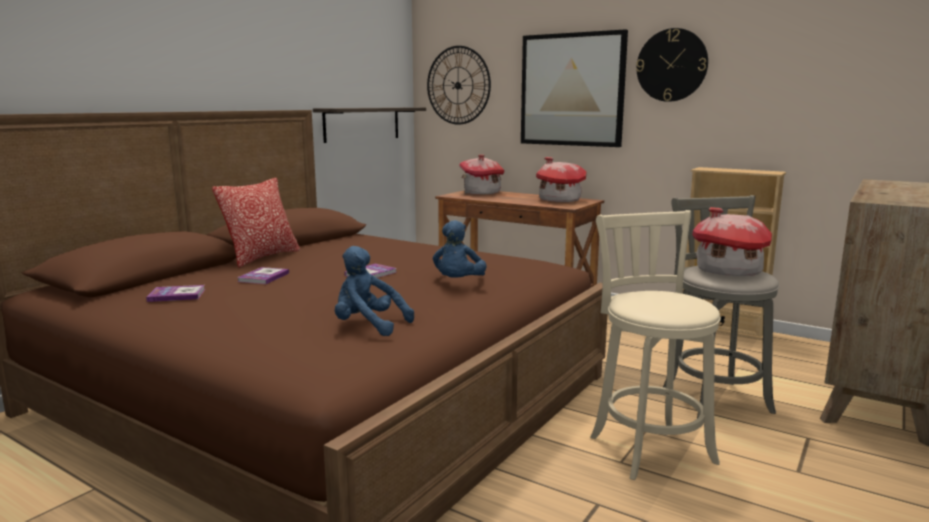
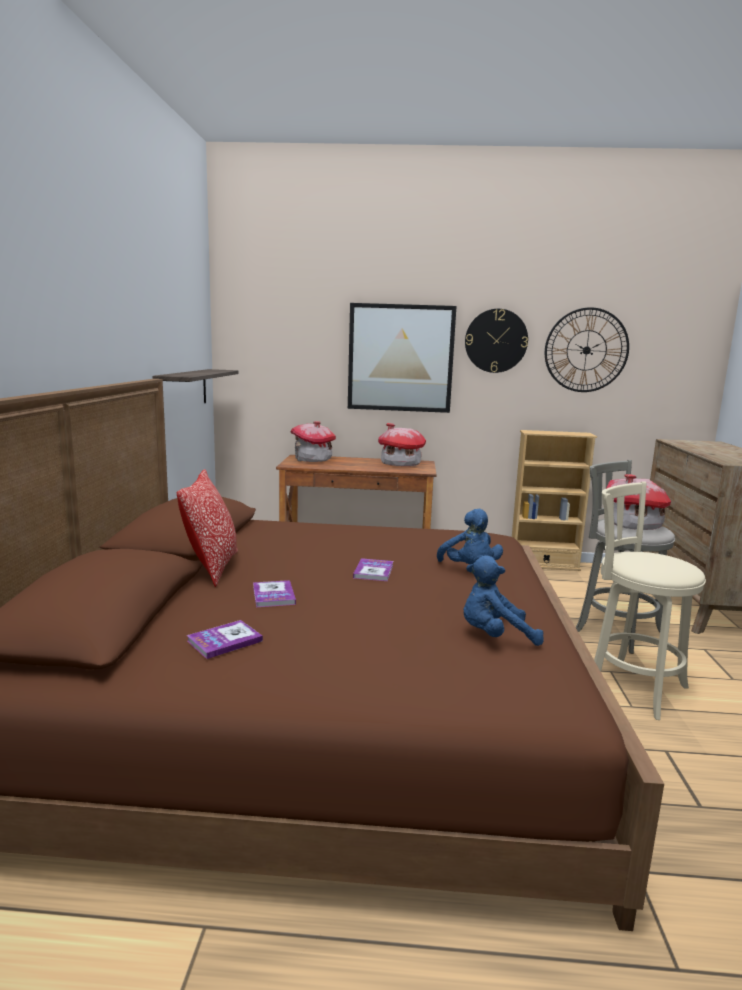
camera: 30 degrees left, 0 degrees up
wall clock [427,46,491,125] -> wall clock moved to [545,307,629,392]

